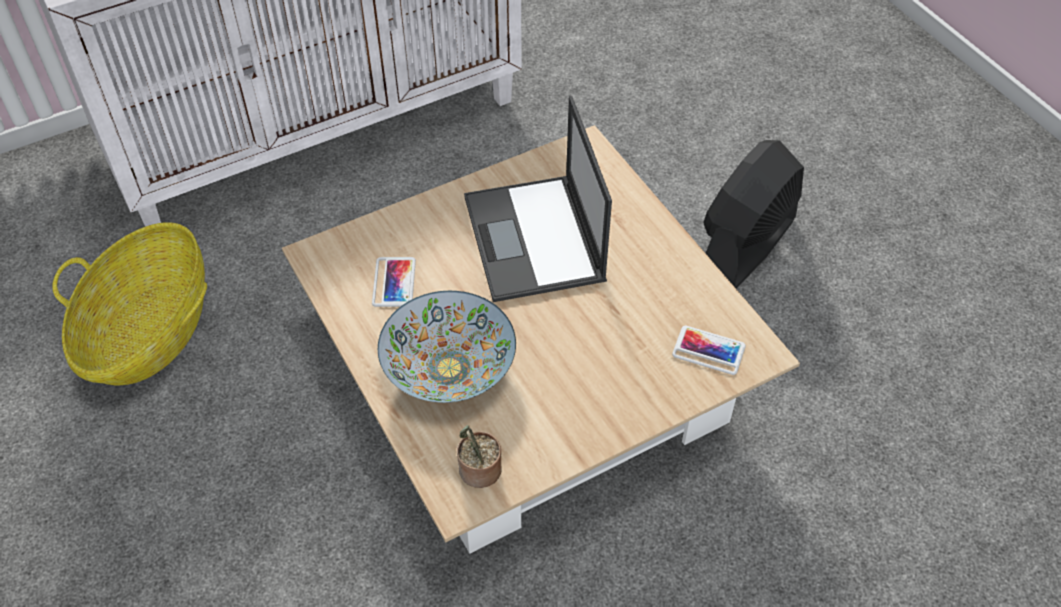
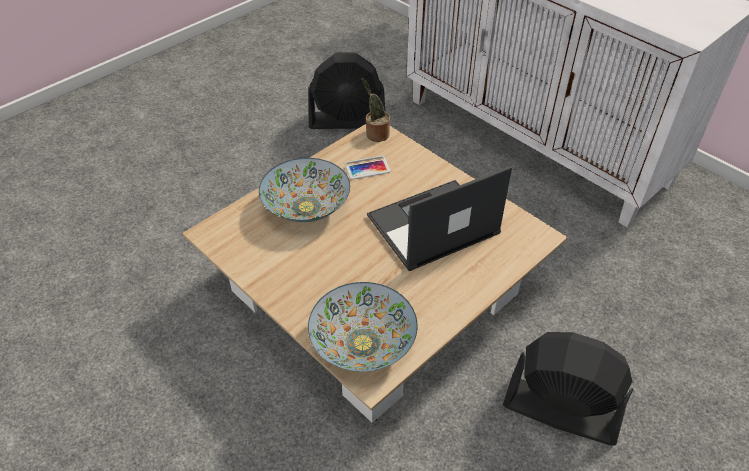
camera: 75 degrees right, 5 degrees down
basket [52,222,207,385] -> black fan [309,52,386,129]
potted plant [457,425,502,488] -> potted plant moved to [361,78,390,142]
phone [672,326,746,375] -> bowl [308,282,418,372]

